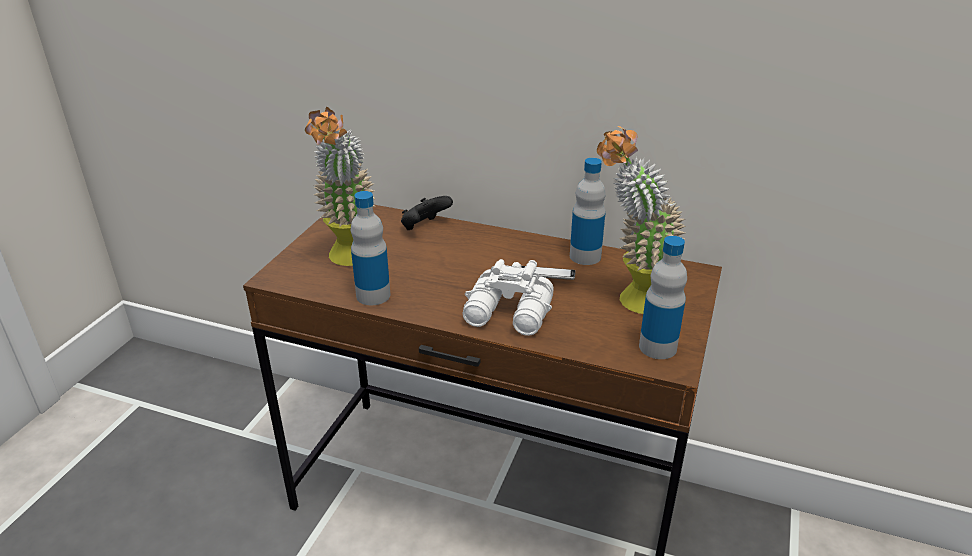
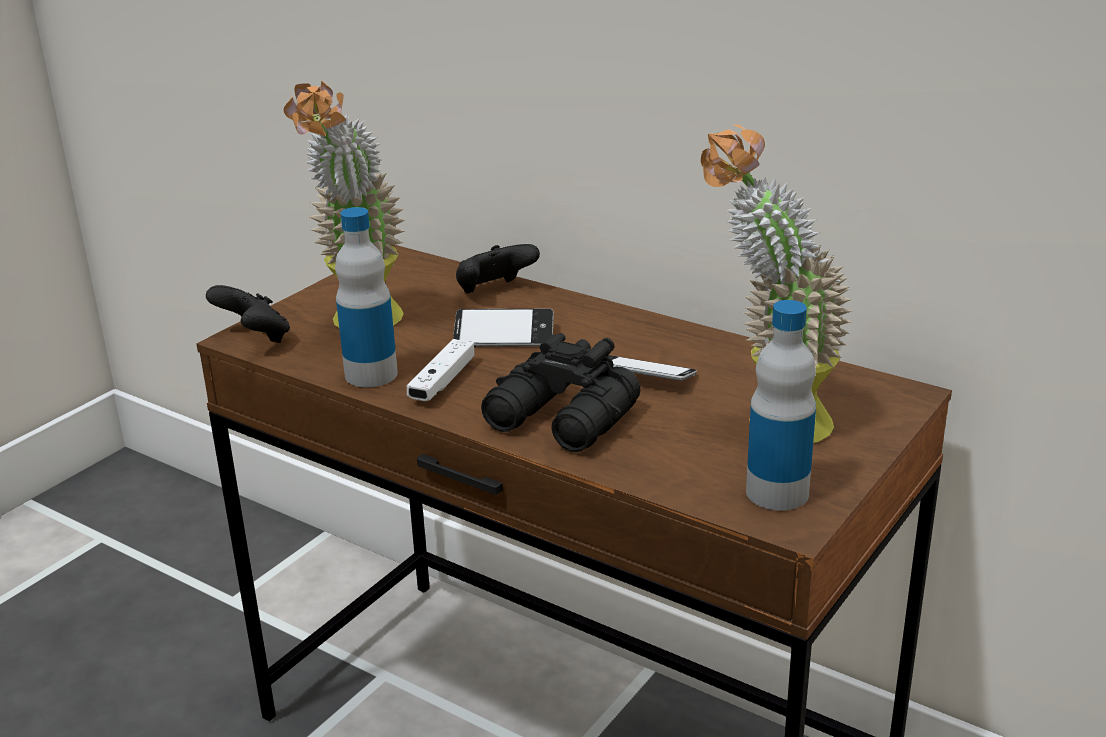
camera: 15 degrees right, 5 degrees down
white binoculars [463,259,553,336] -> black binoculars [481,333,640,452]
bottle [570,158,606,265] -> none
none -> black game controller [206,285,290,343]
none -> white game controller [407,339,474,401]
none -> phone [453,309,554,347]

